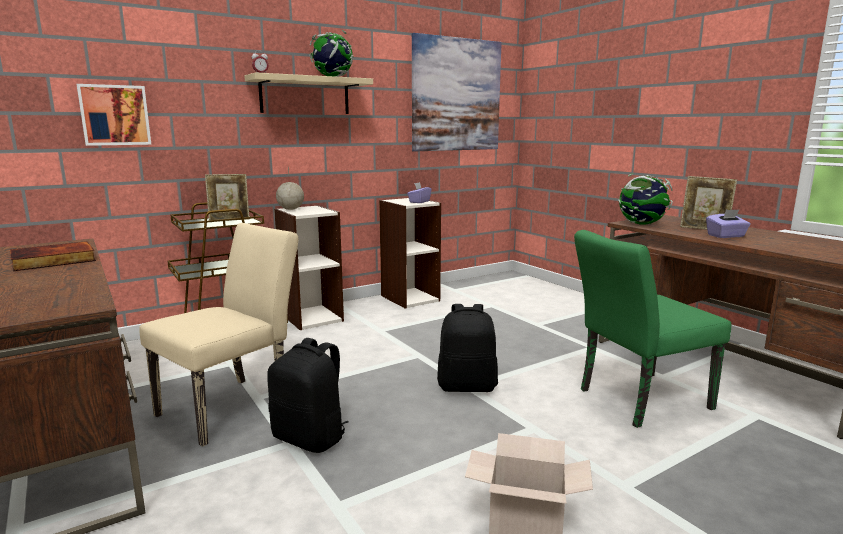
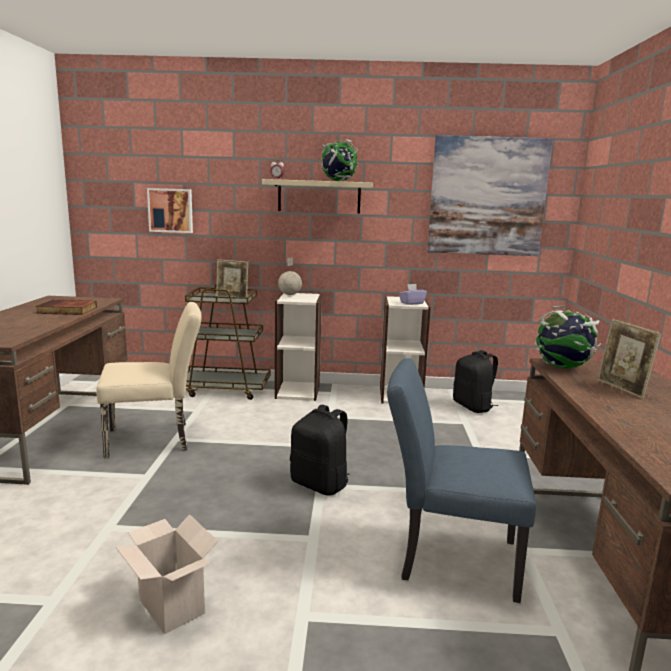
camera: 35 degrees right, 0 degrees up
black backpack [267,338,349,453] -> black backpack moved to [453,350,498,413]
green chair [574,230,731,428] -> blue chair [387,358,536,603]
purple tissue box [706,209,751,238] -> none

